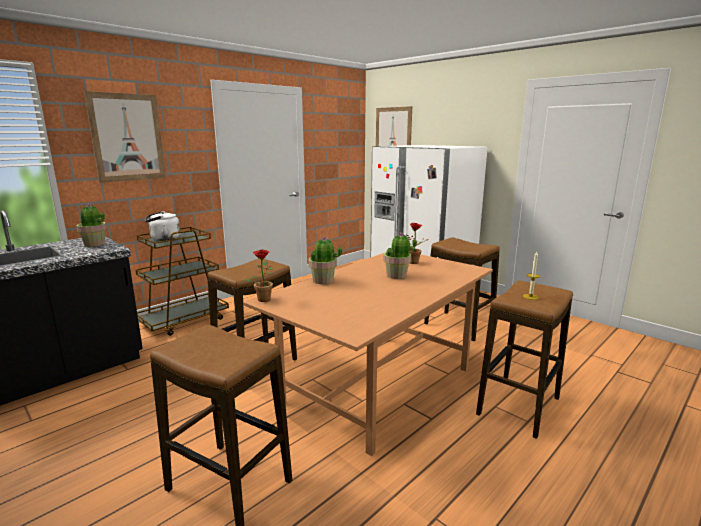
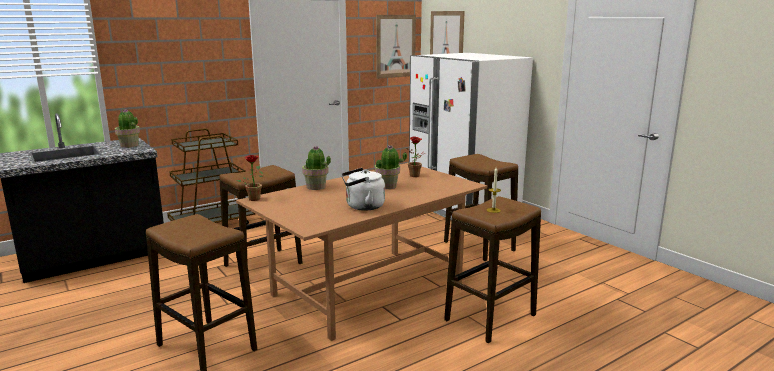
camera: 10 degrees right, 0 degrees up
picture [84,91,166,183] -> picture moved to [376,15,416,79]
white kettle [145,211,180,241] -> white kettle moved to [341,168,385,211]

